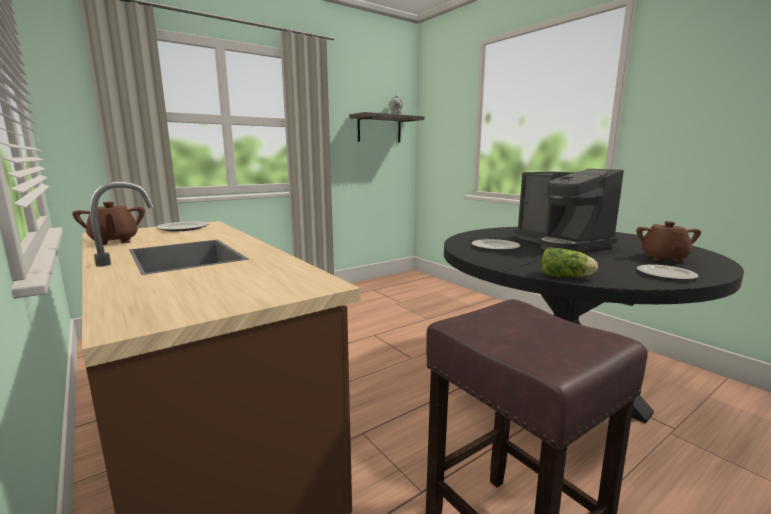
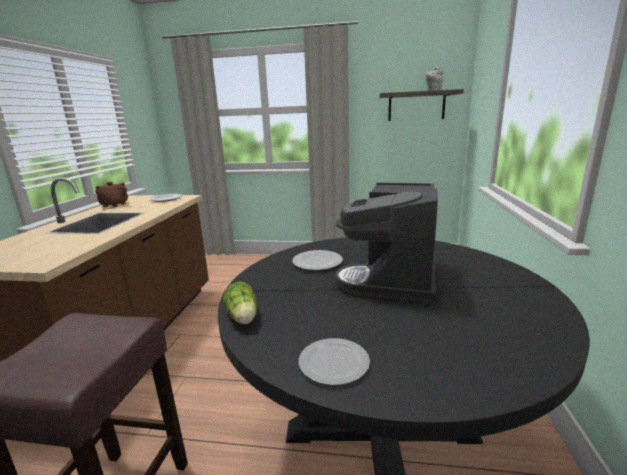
camera: 45 degrees right, 5 degrees up
brown teapot [636,221,701,262] -> none

